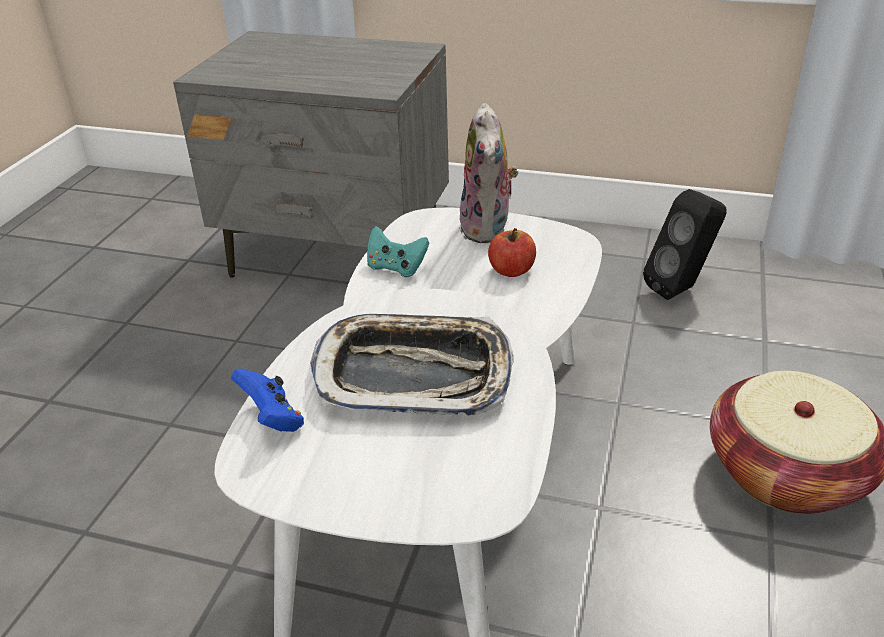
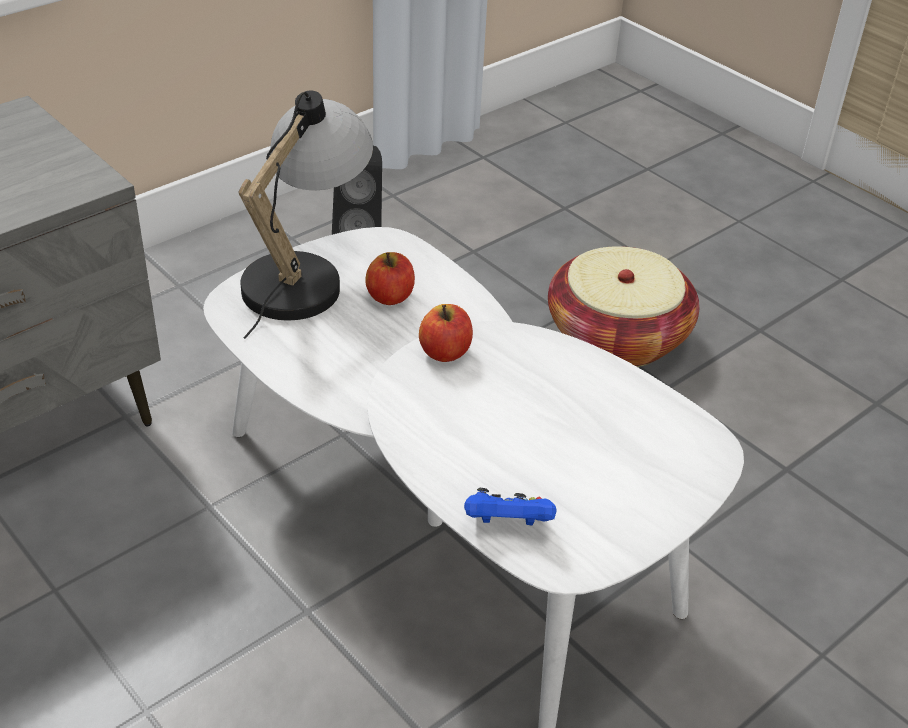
camera: 60 degrees left, 5 degrees up
tray [310,314,514,415] -> none
turquoise game controller [367,226,429,277] -> none
plush toy [459,103,518,244] -> table lamp [238,90,373,339]
none -> apple [419,304,473,362]

